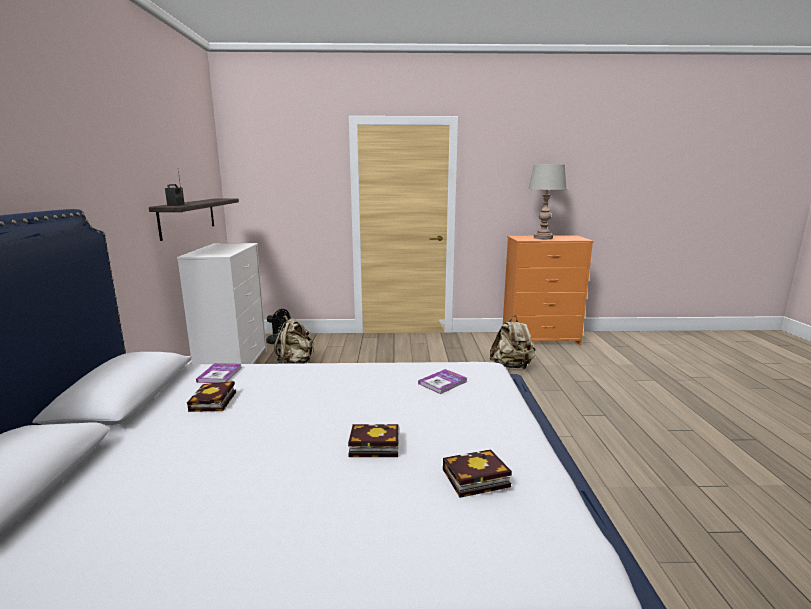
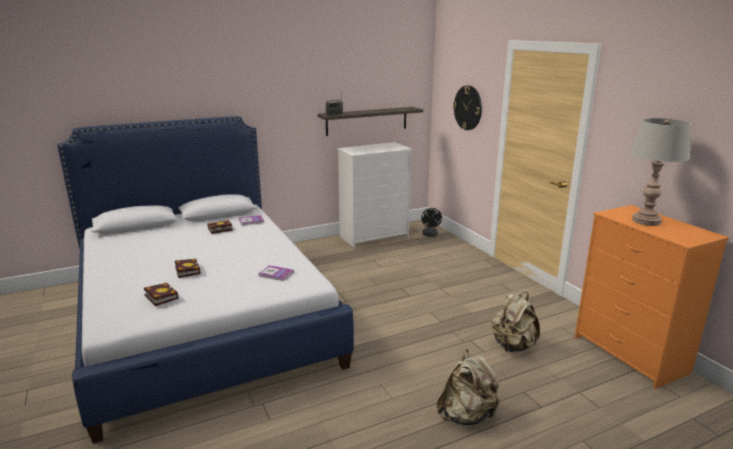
camera: 65 degrees right, 5 degrees up
beige backpack [274,315,314,364] -> beige backpack moved to [437,349,501,425]
none -> wall clock [453,85,482,130]

